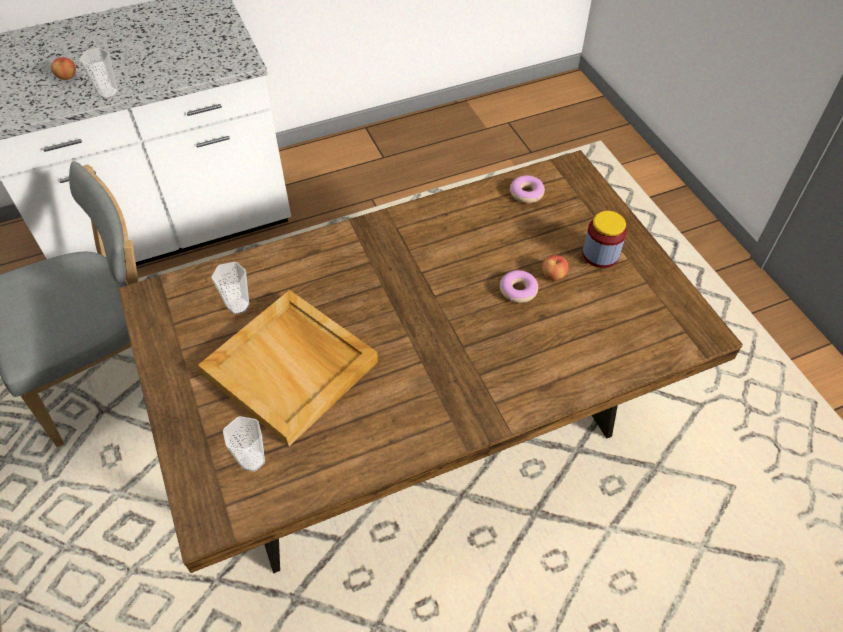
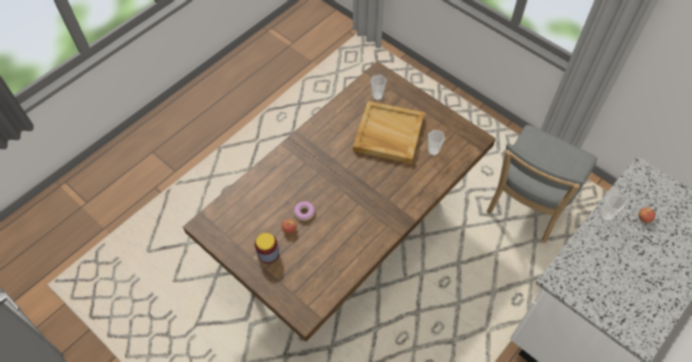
camera: 155 degrees right, 5 degrees up
donut [510,175,545,203] -> none

